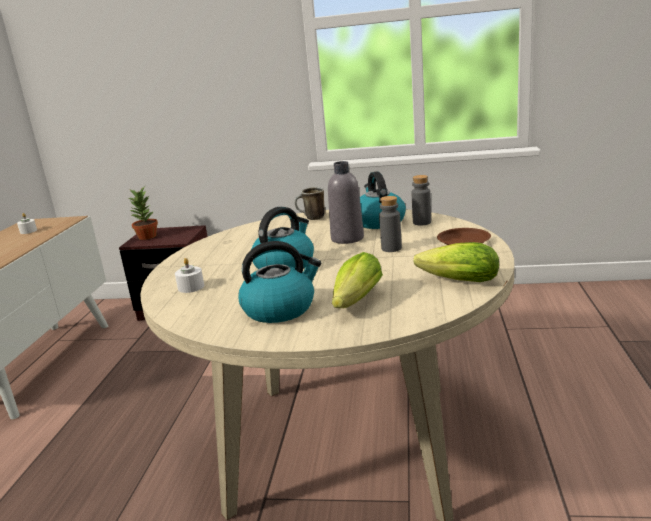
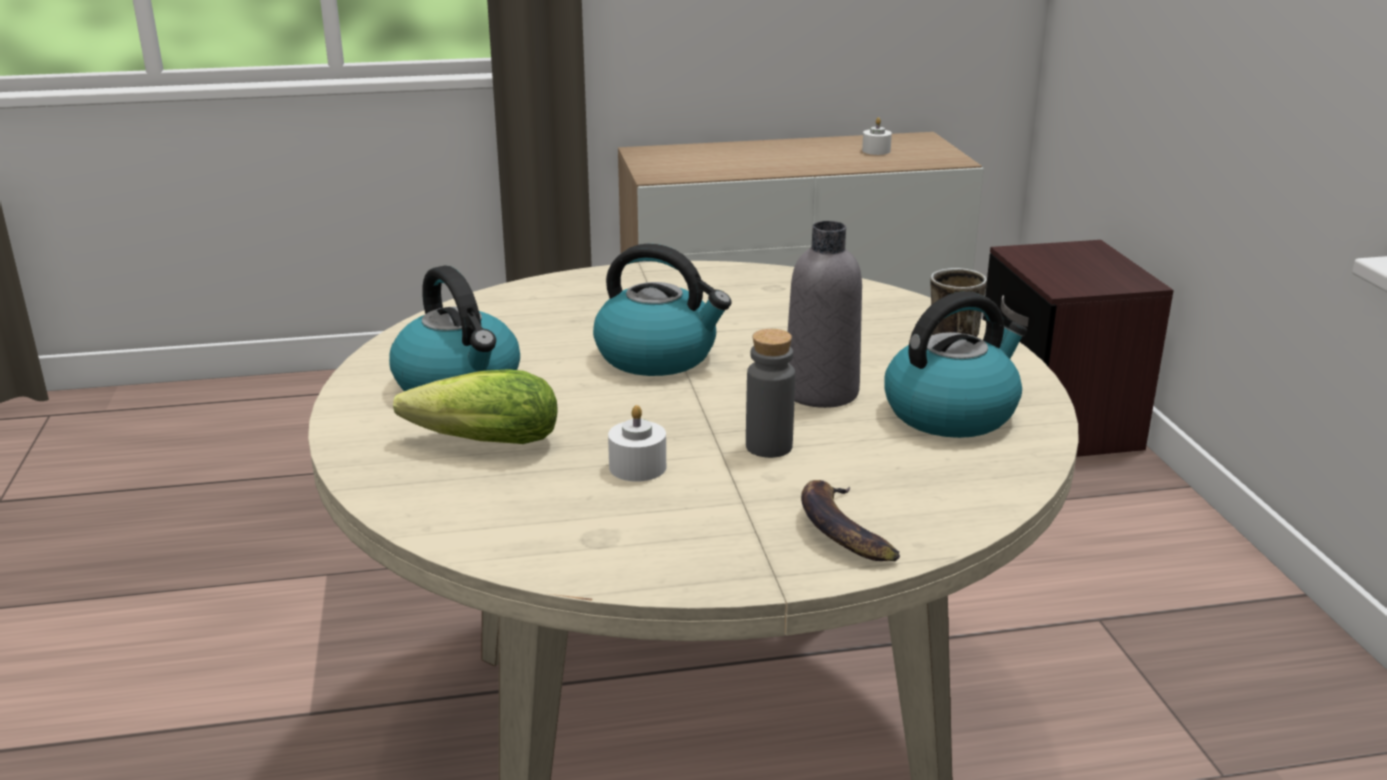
camera: 70 degrees right, 5 degrees up
potted plant [127,187,158,240] -> none
white candle [175,258,204,293] -> white candle moved to [608,405,666,482]
grey bottle [412,175,431,226] -> none
lettuce [414,242,499,282] -> none
brown plate [437,228,491,245] -> banana [801,480,900,561]

